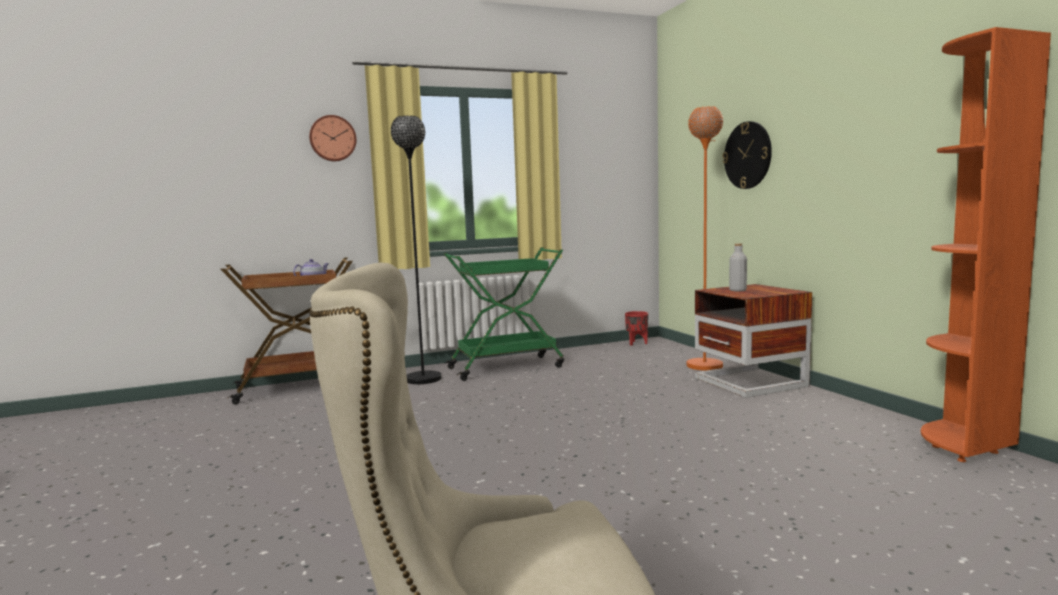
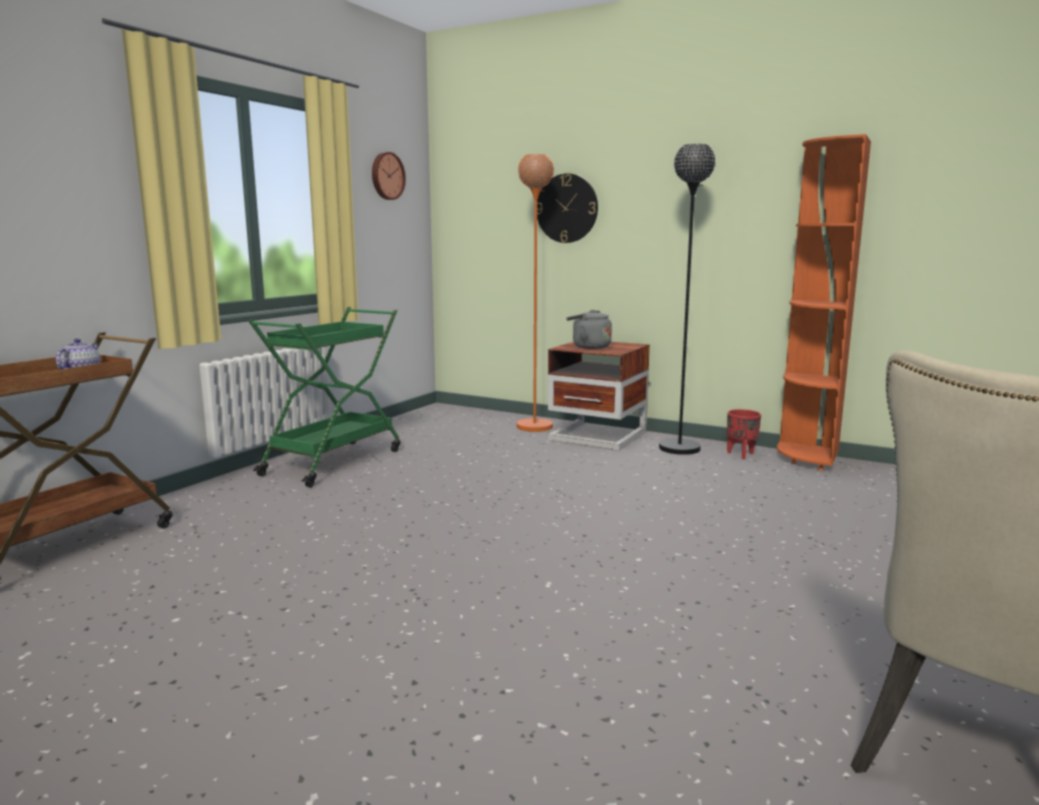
camera: 40 degrees left, 5 degrees up
wall clock [309,115,356,161] -> wall clock moved to [372,152,406,200]
black floor lamp [391,115,441,384] -> black floor lamp moved to [659,144,715,455]
red planter [625,311,648,345] -> red planter moved to [727,409,761,459]
grey bottle [729,243,747,291] -> grey kettle [566,310,612,349]

